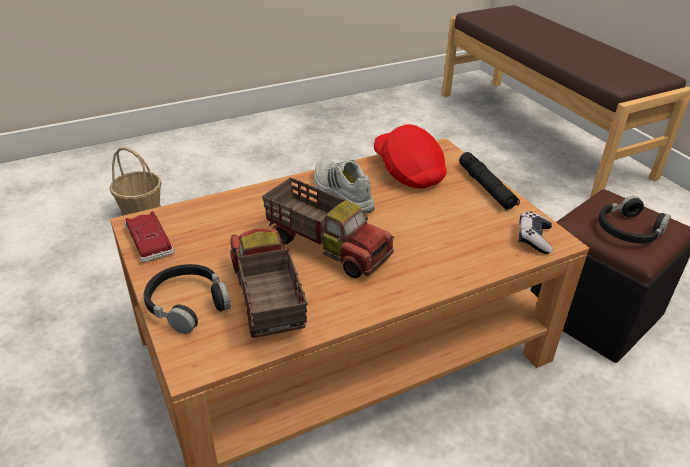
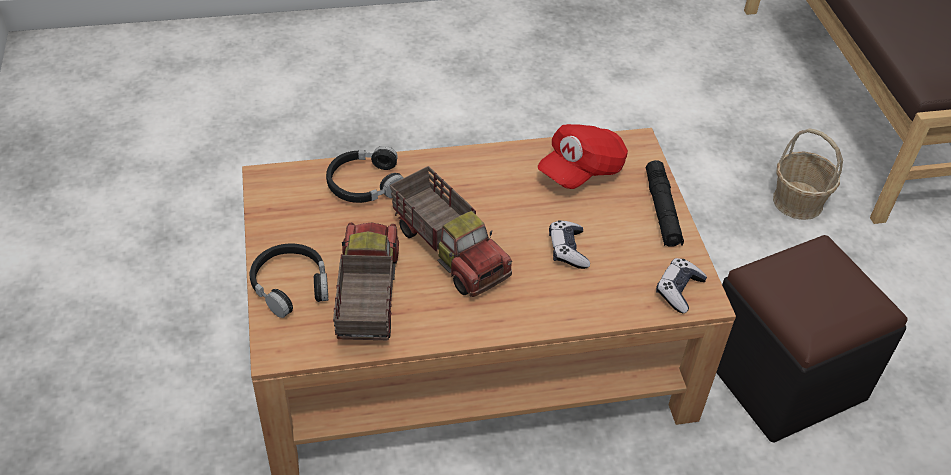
camera: 15 degrees right, 10 degrees up
basket [110,147,162,216] -> basket moved to [773,128,843,220]
red toy car [124,211,175,262] -> none
white shoe [314,159,375,214] -> none
red cap [374,124,447,189] -> red cap turned 120 degrees counterclockwise [538,124,628,189]
black headphones [599,196,671,243] -> black headphones moved to [326,146,403,203]
none -> game controller [549,220,590,269]

